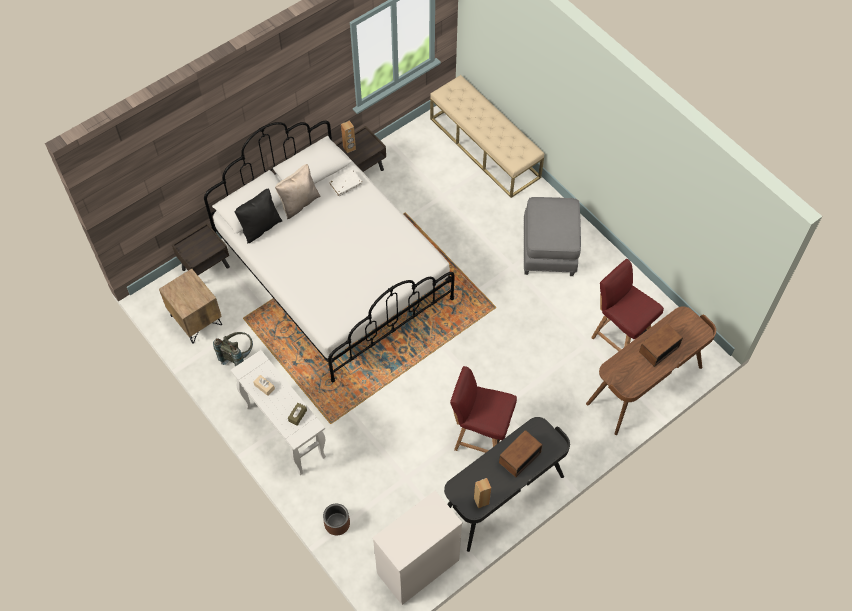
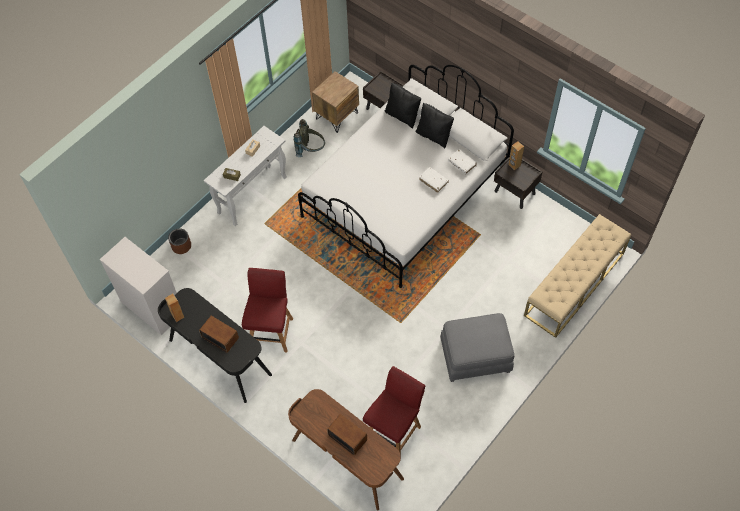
camera: 80 degrees right, 0 degrees up
beige pillow [275,164,320,219] -> black pillow [415,103,454,148]
none -> white book [419,167,449,193]

